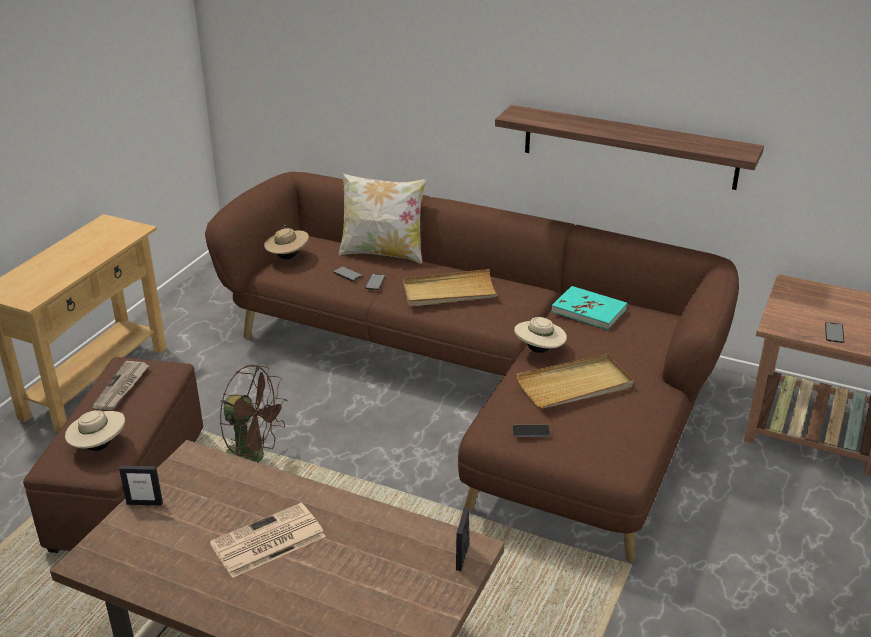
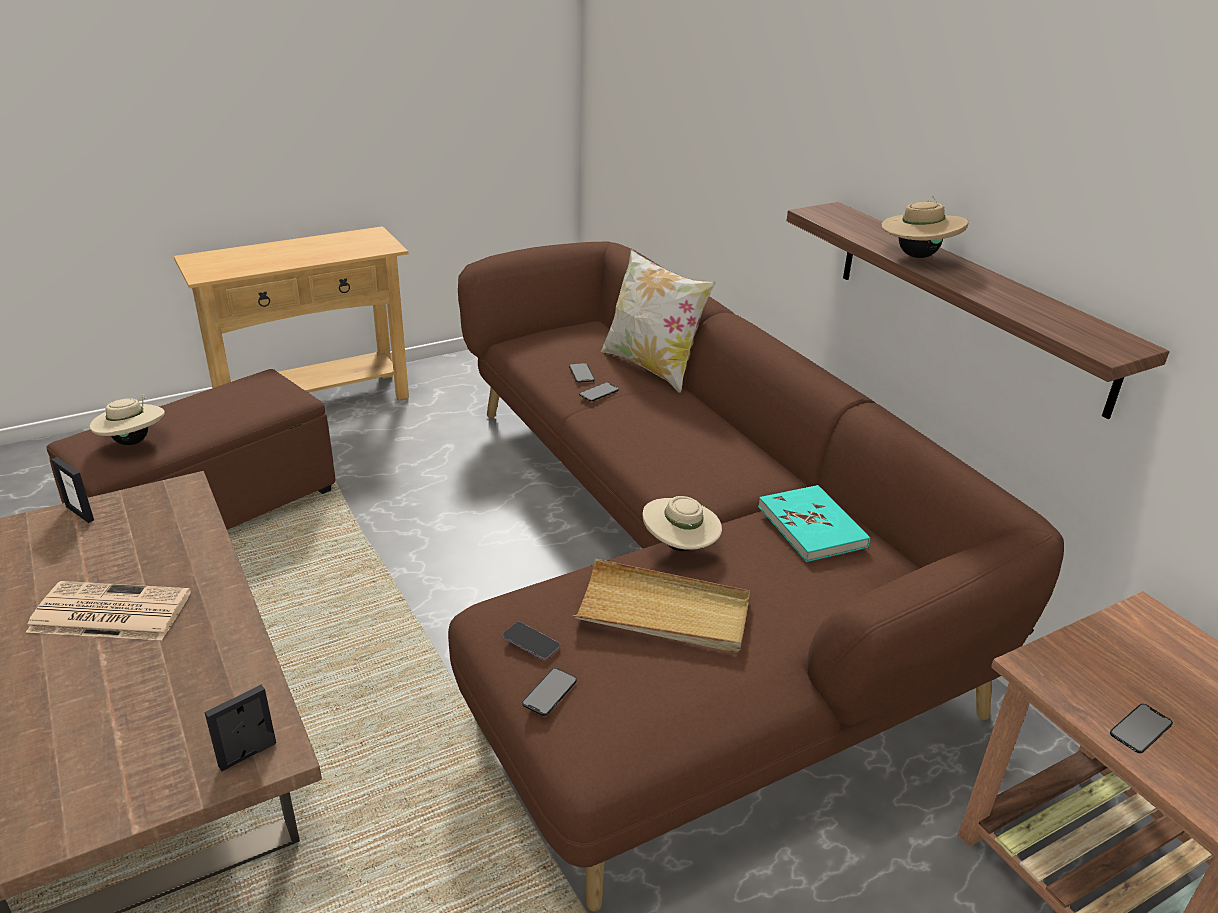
camera: 35 degrees right, 0 degrees up
newspaper [92,361,149,410] -> none
brown fan [220,364,287,463] -> none
beige hat [264,225,309,259] -> beige hat moved to [881,196,969,258]
beige tray [403,269,499,307] -> none
none -> phone [522,668,577,716]

